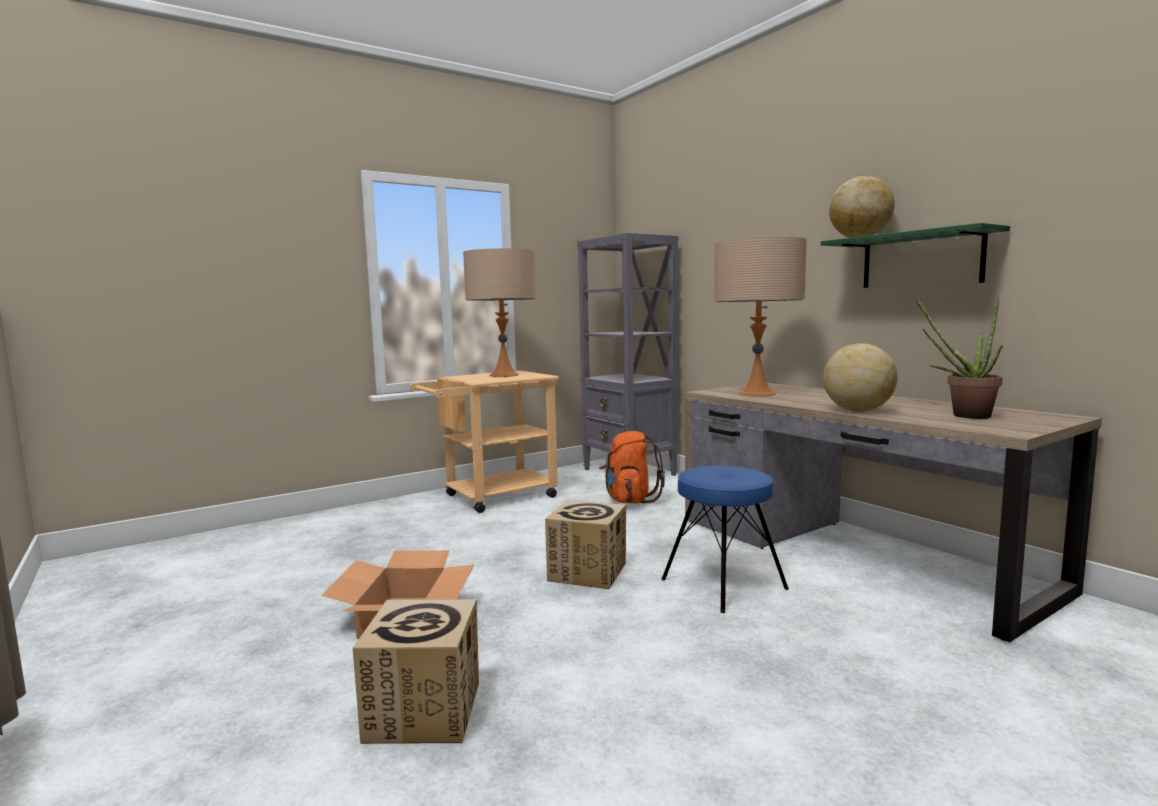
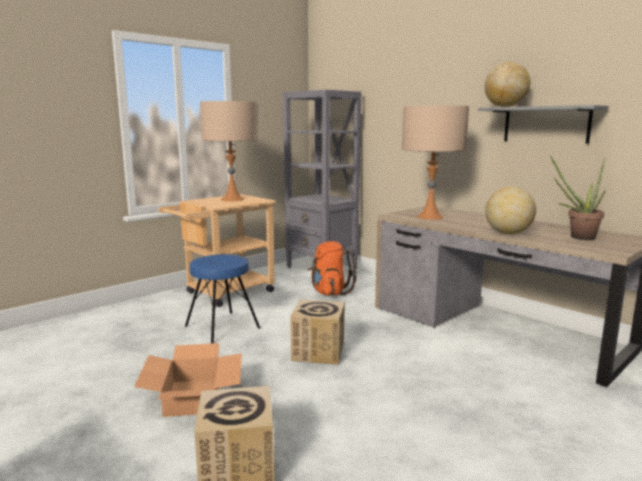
camera: 10 degrees left, 5 degrees up
blue stool [661,466,789,613] -> blue stool moved to [185,254,260,344]
green shelf [821,223,1010,288] -> grey shelf [478,105,609,144]

